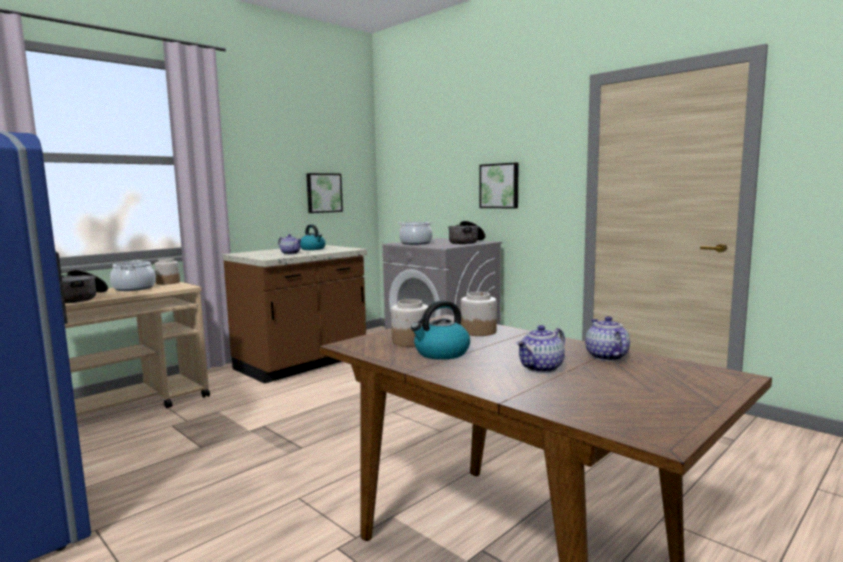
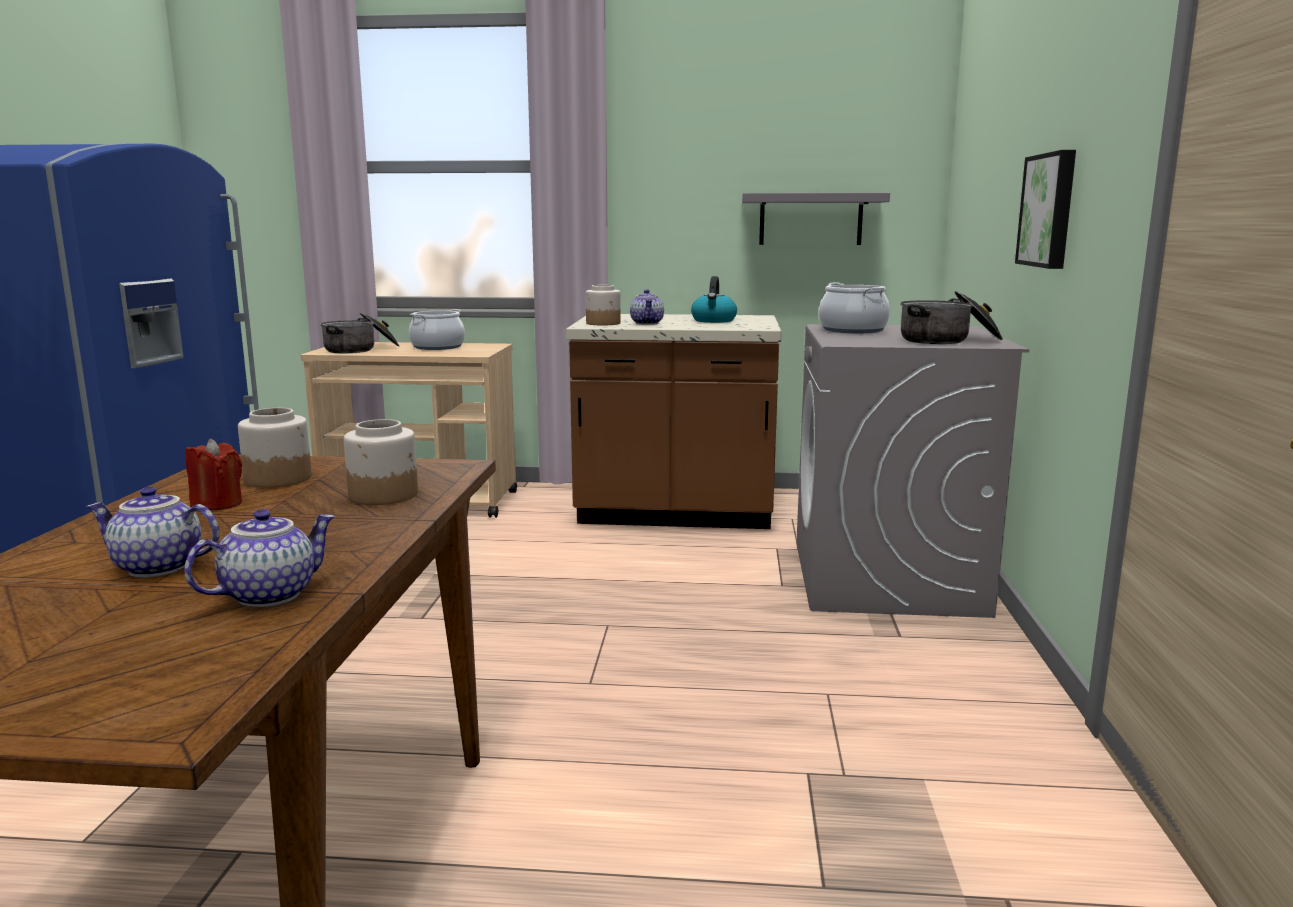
camera: 50 degrees right, 5 degrees up
jar [154,258,180,285] -> jar moved to [586,285,621,325]
picture [306,173,343,213] -> grey shelf [742,193,890,245]
kettle [411,300,470,360] -> red candle [185,439,242,510]

